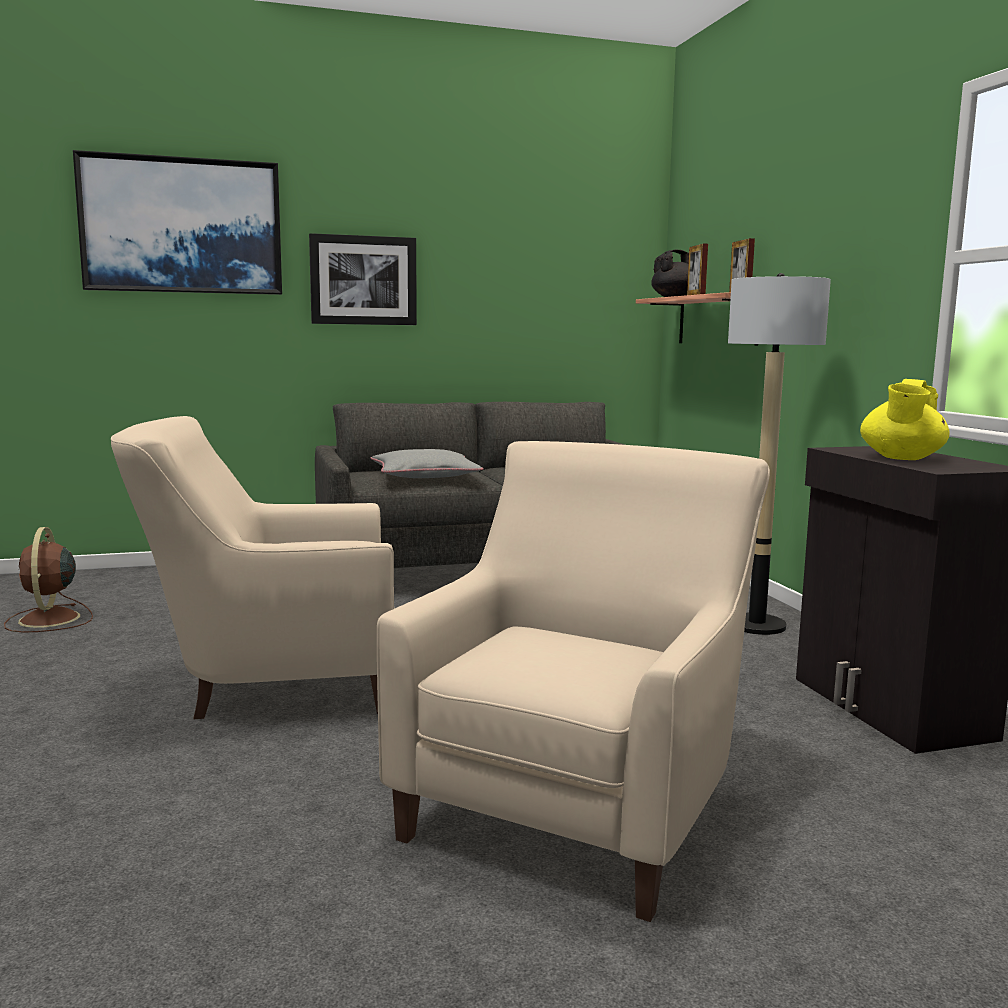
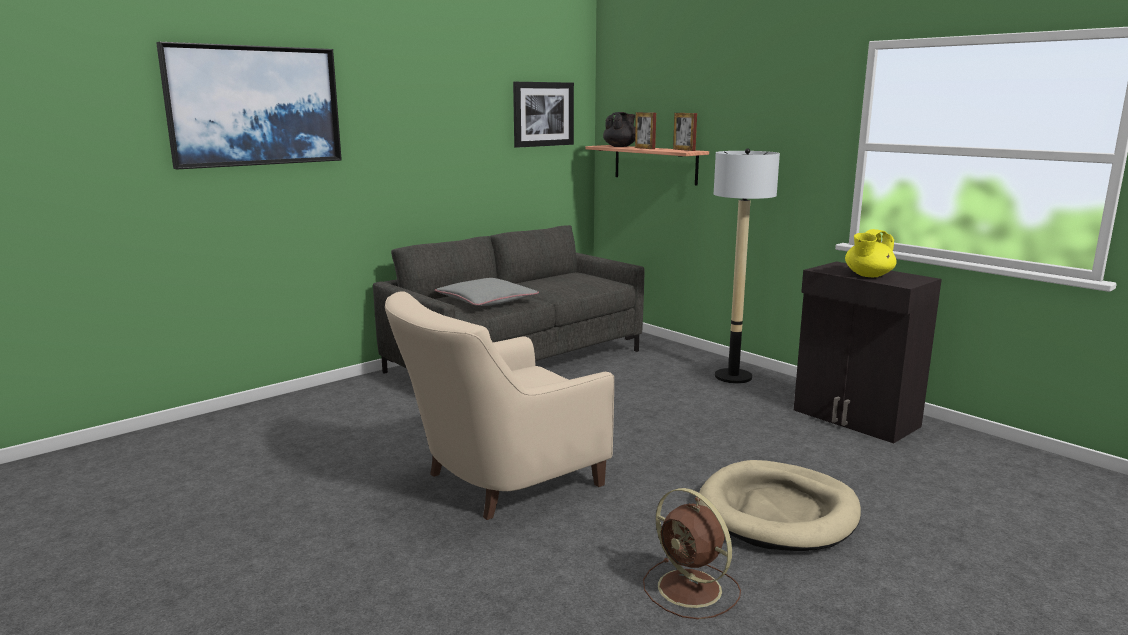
camera: 25 degrees left, 5 degrees up
brown fan [4,527,93,633] -> brown fan moved to [643,488,741,619]
picture [309,233,417,325] -> picture moved to [513,82,574,148]
beige armchair [377,441,770,922] -> beige dog bed [698,460,861,551]
yellow teapot [860,379,950,460] -> yellow teapot turned 45 degrees clockwise [845,229,896,277]

